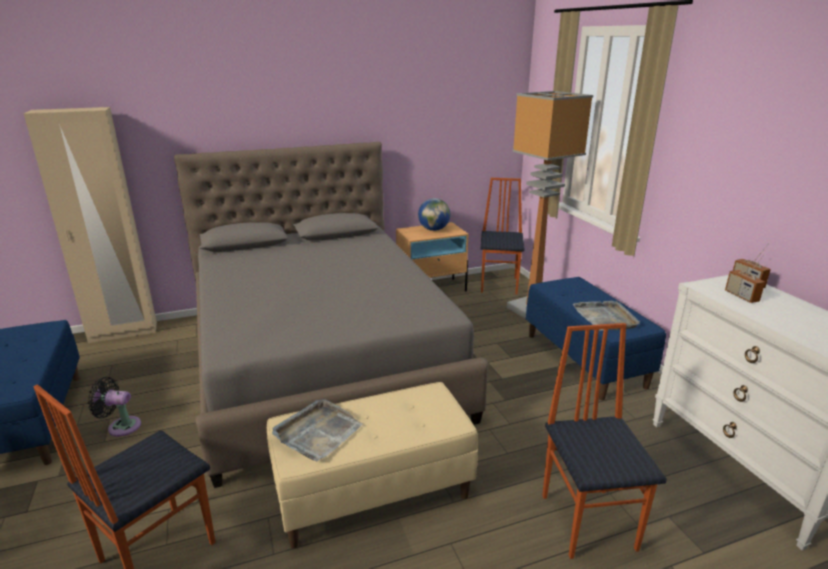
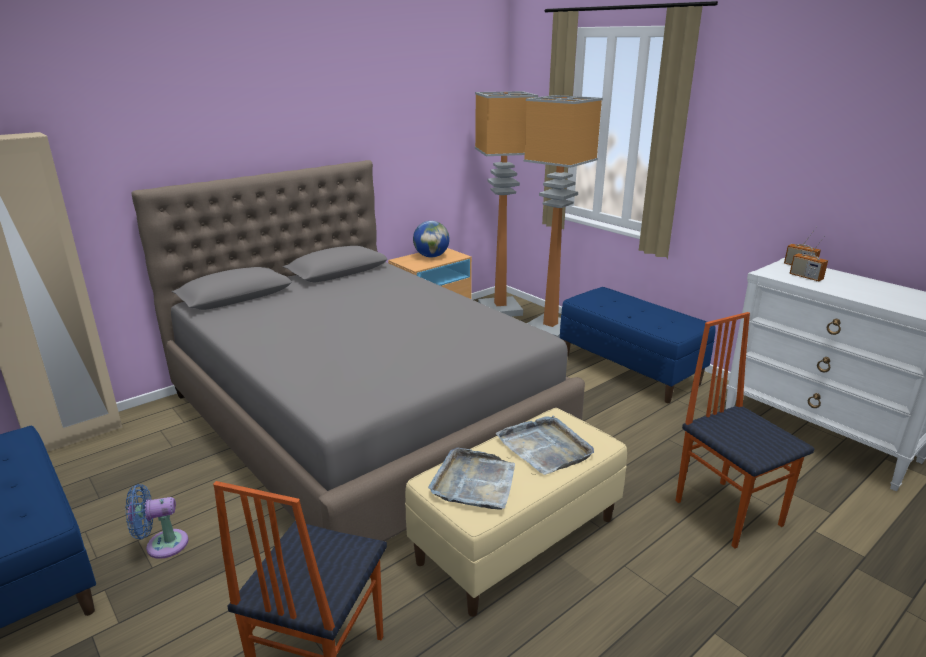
camera: 20 degrees left, 0 degrees up
black fan [88,377,141,437] -> blue fan [125,484,188,559]
chair [481,178,525,295] -> floor lamp [475,91,538,317]
grey tray [573,301,640,330] -> grey tray moved to [496,416,594,475]

